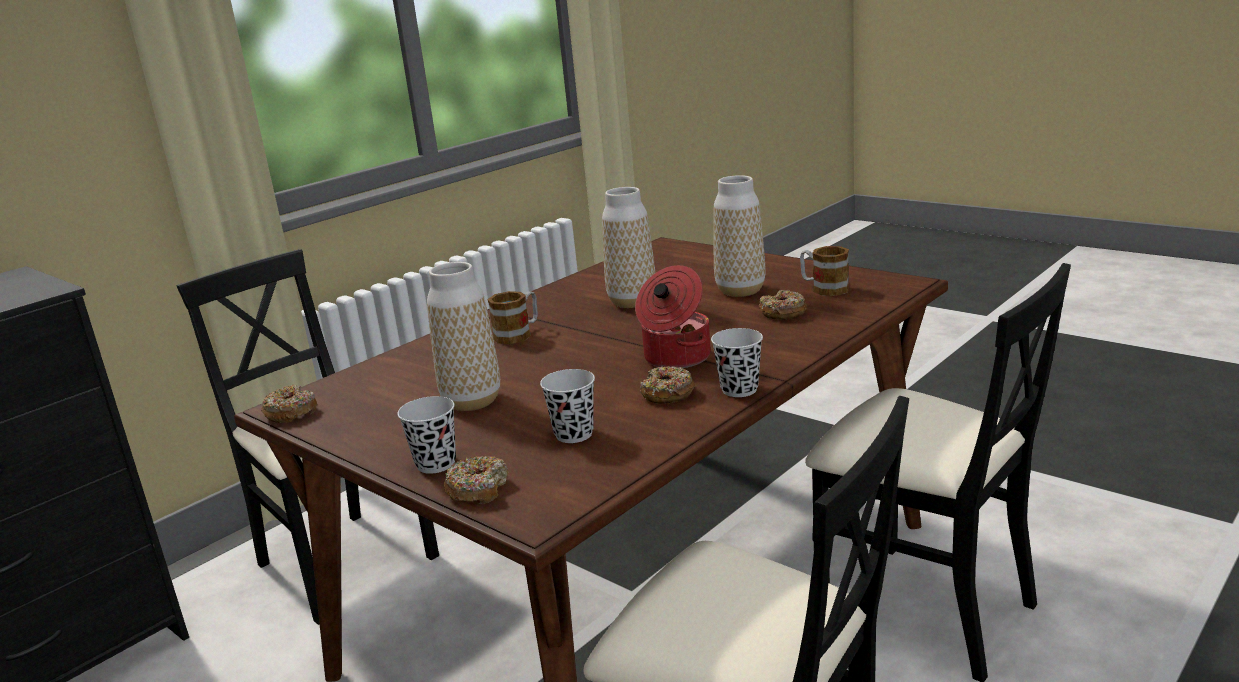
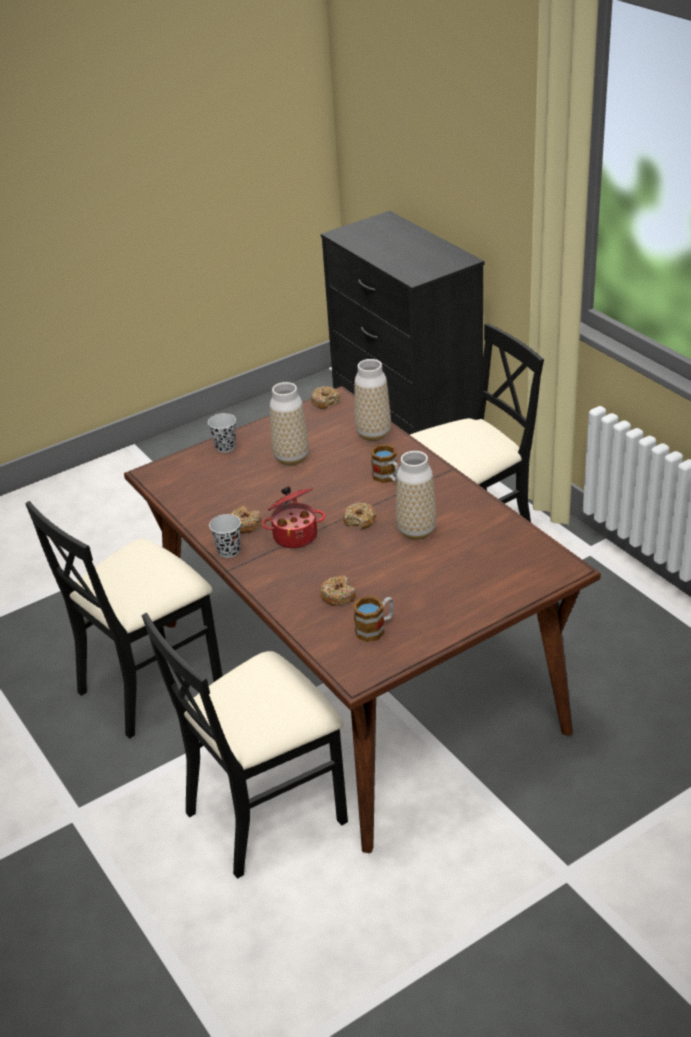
camera: 105 degrees right, 15 degrees up
donut [443,456,509,504] -> donut moved to [343,503,376,529]
black cup [540,369,595,443] -> none
vase [713,175,765,297] -> vase moved to [354,359,391,441]

